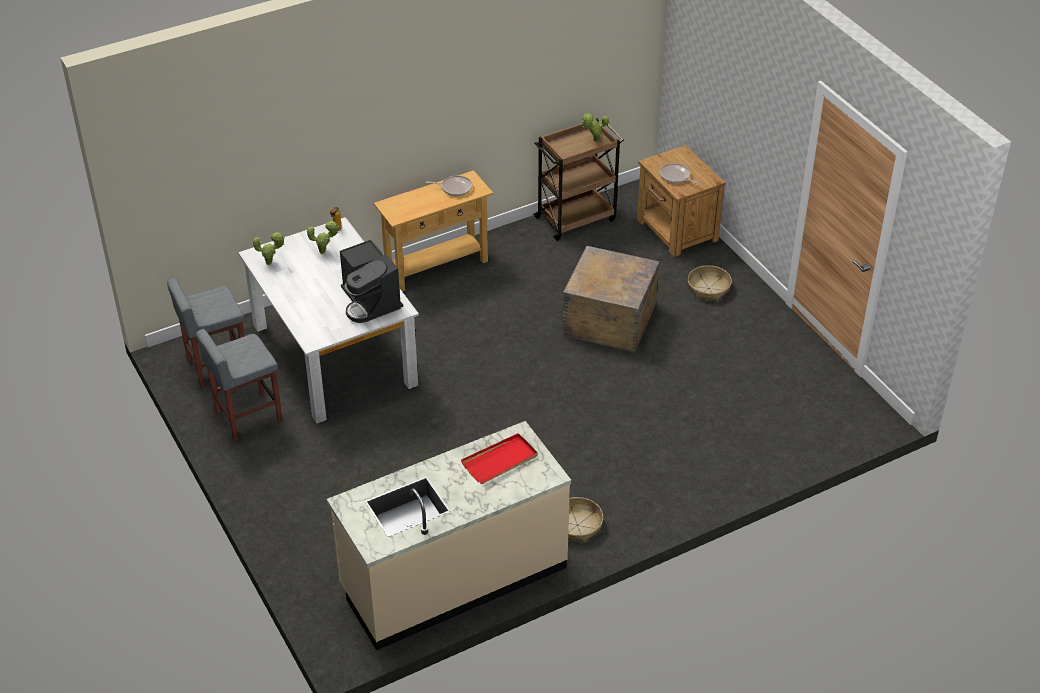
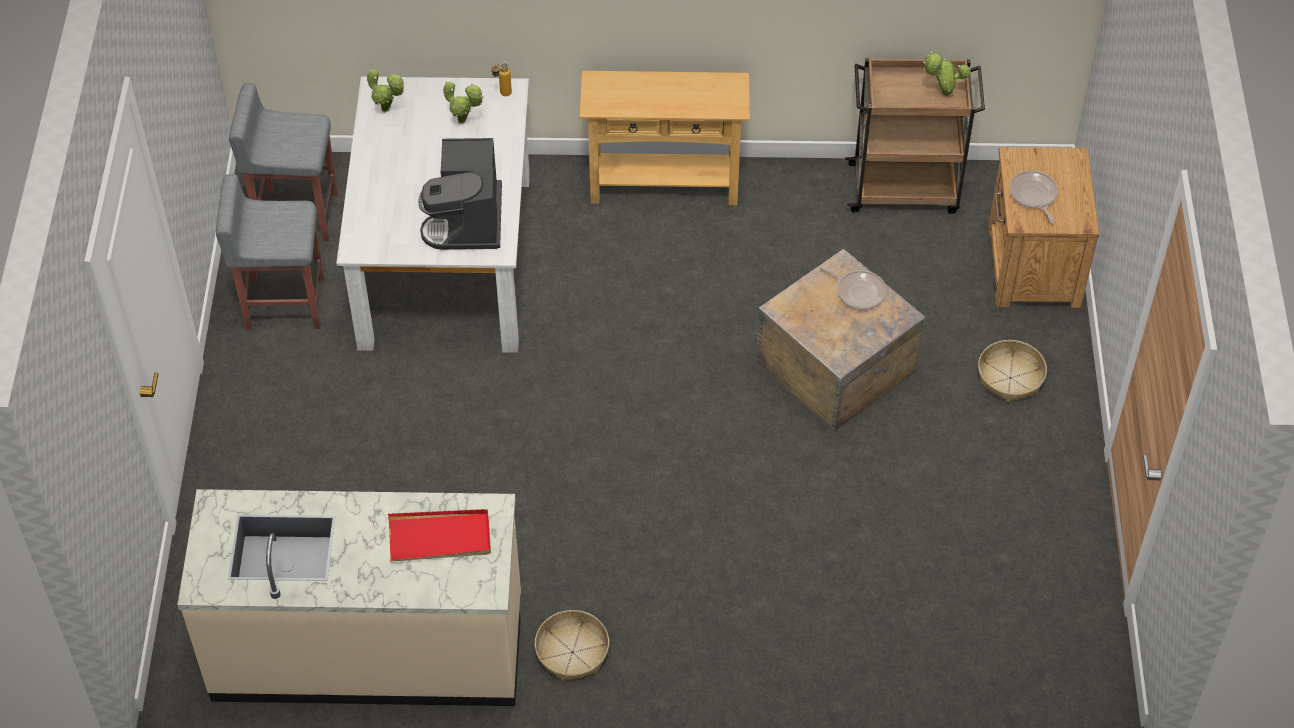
camera: 30 degrees right, 10 degrees up
frying pan [426,176,473,196] -> frying pan moved to [820,265,886,310]

